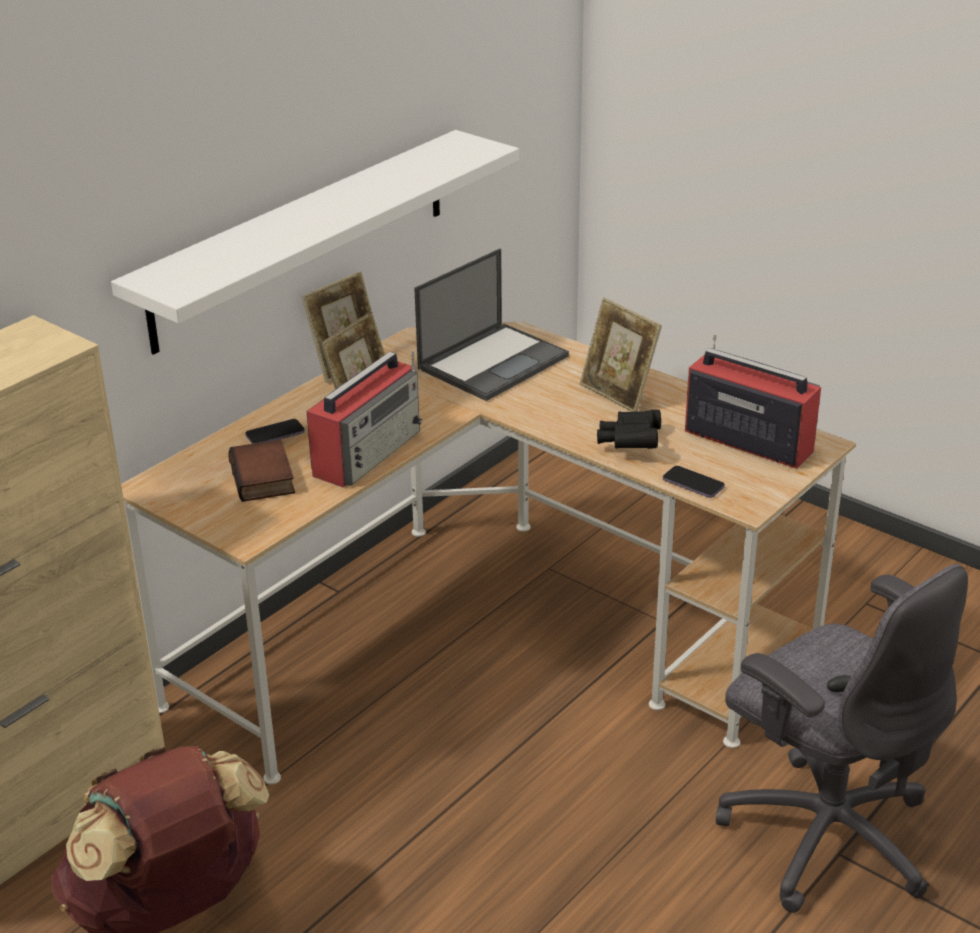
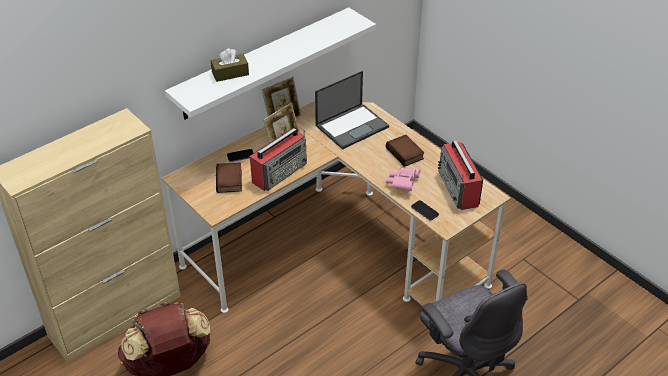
camera: 10 degrees right, 10 degrees up
picture frame [580,297,662,412] -> book [386,135,424,167]
black binoculars [597,410,661,449] -> pink binoculars [386,167,420,191]
radio [685,335,821,469] -> radio turned 150 degrees counterclockwise [438,140,483,210]
none -> brown tissue box [211,48,249,82]

